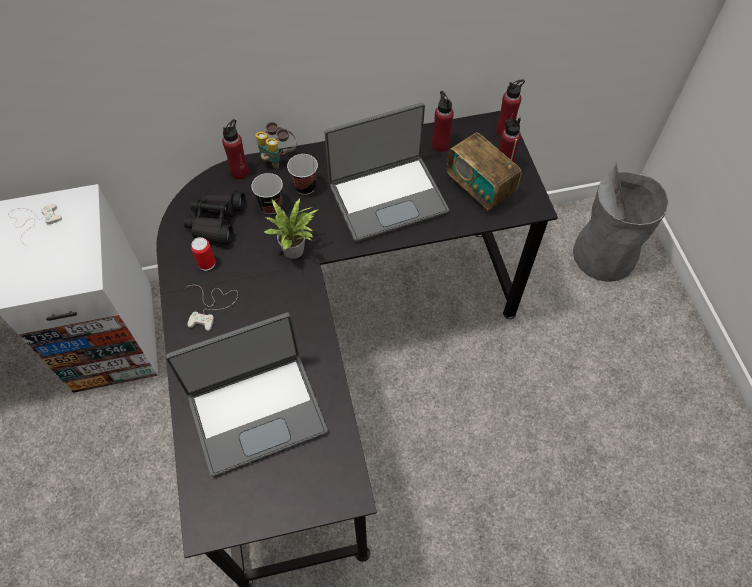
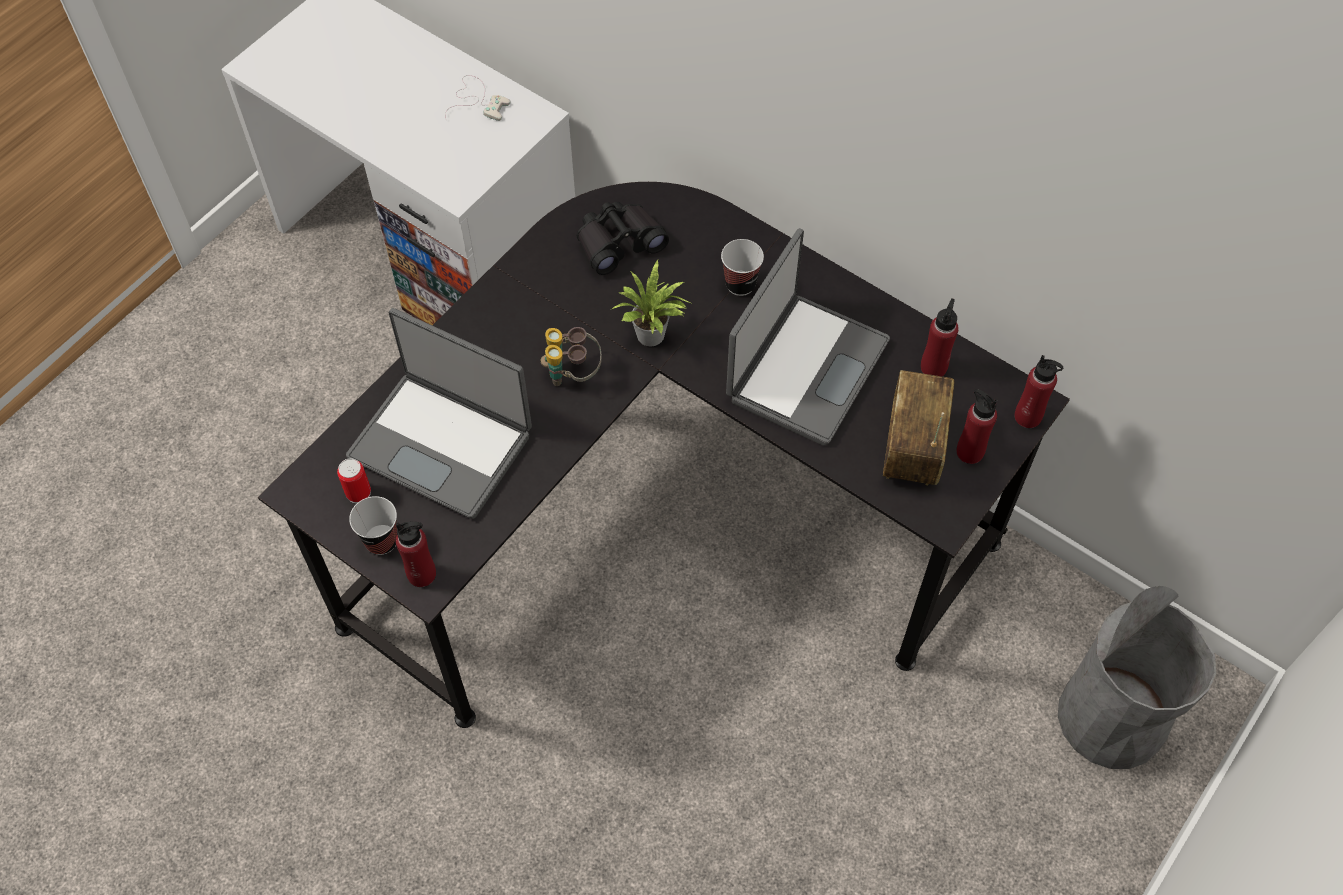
camera: 50 degrees right, 0 degrees up
white game controller [187,285,238,331] -> none
can [191,237,215,271] -> can moved to [337,458,371,504]
red bottle [222,119,249,180] -> red bottle moved to [395,522,436,587]
cup [251,173,283,214] -> cup moved to [349,496,397,555]
binoculars [255,122,297,169] -> binoculars moved to [540,327,602,386]
laptop [324,103,449,242] -> laptop turned 90 degrees counterclockwise [726,228,890,446]

